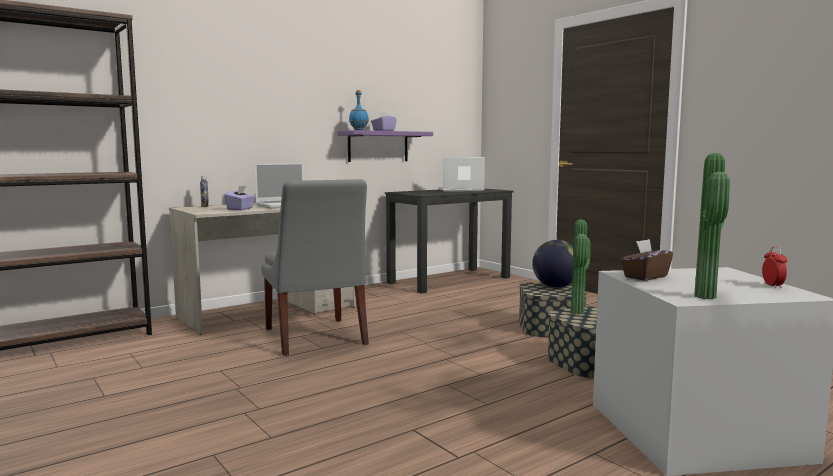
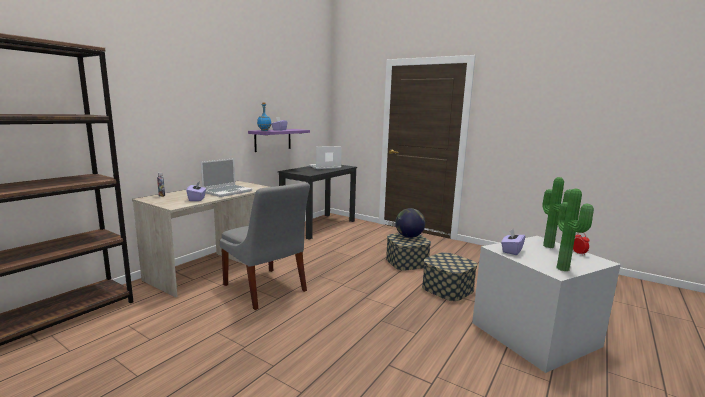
camera: 20 degrees left, 5 degrees up
potted plant [571,219,591,314] -> potted plant moved to [543,177,571,248]
brown tissue box [620,239,673,281] -> purple tissue box [501,228,526,255]

